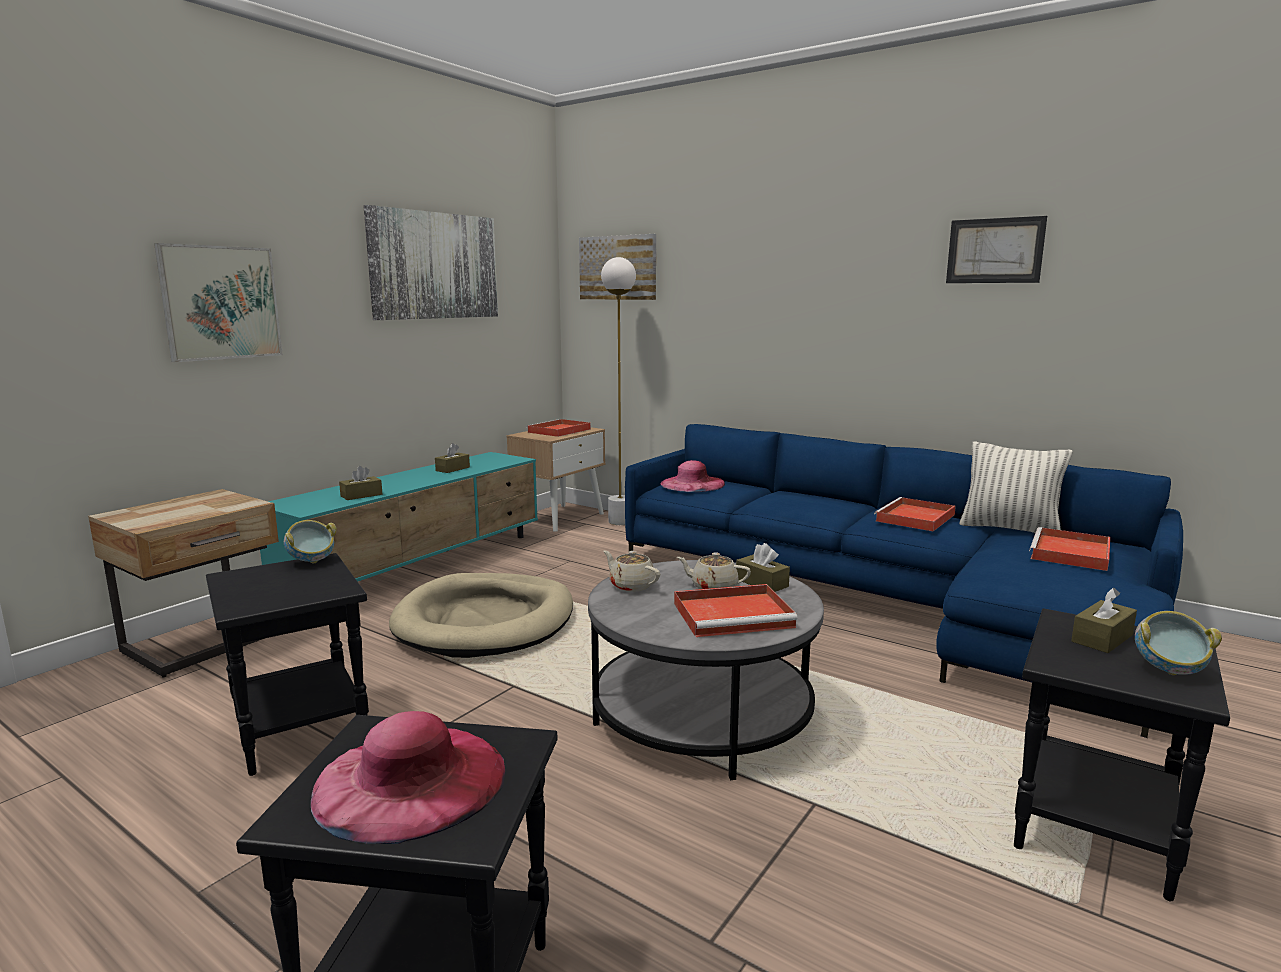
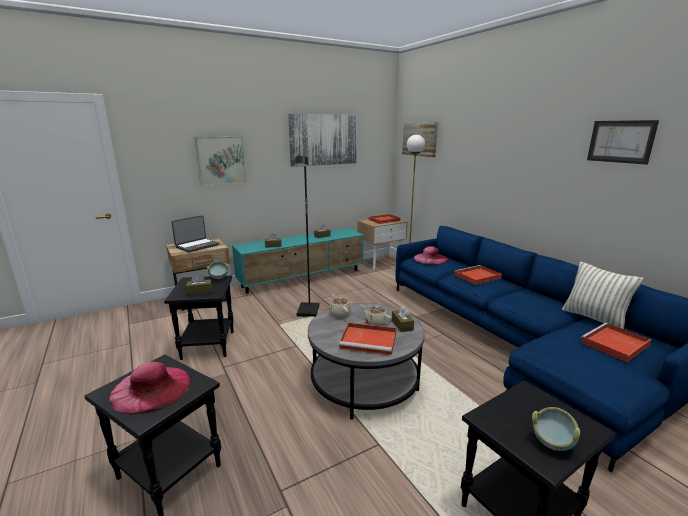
camera: 25 degrees right, 5 degrees up
beige dog bed [389,573,573,658] -> black floor lamp [295,156,320,317]
red tray [874,497,956,531] -> red tray moved to [454,265,502,285]
brown tissue box [1071,588,1137,653] -> brown tissue box moved to [186,274,212,295]
none -> laptop [171,215,219,253]

